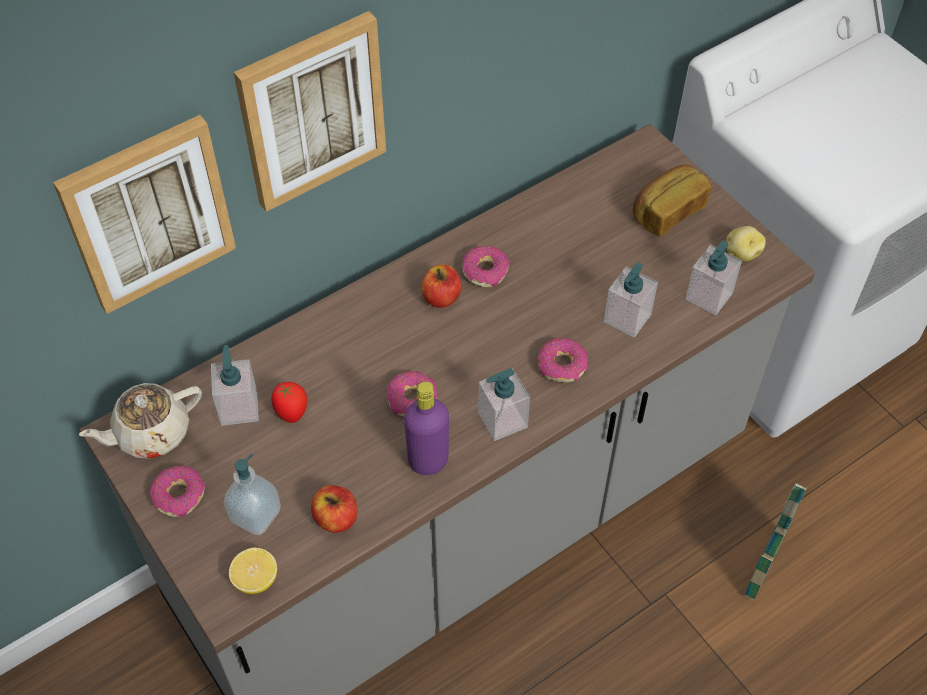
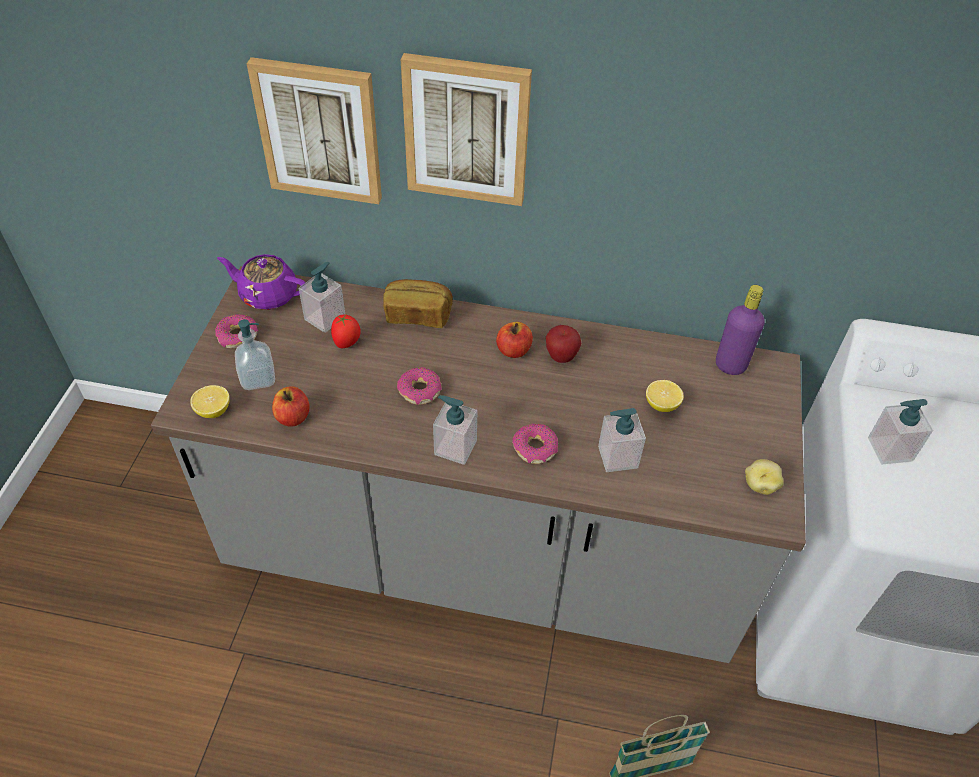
camera: 45 degrees right, 5 degrees down
beige teapot [79,383,202,459] -> purple teapot [217,254,306,310]
purple bottle [404,381,449,475] -> purple bottle moved to [716,285,765,375]
donut [462,245,509,288] -> apple [546,325,581,363]
bread [633,165,711,237] -> bread moved to [383,279,453,328]
soap dispenser [685,241,742,315] -> soap dispenser moved to [868,399,933,464]
none -> lemon [646,380,683,412]

